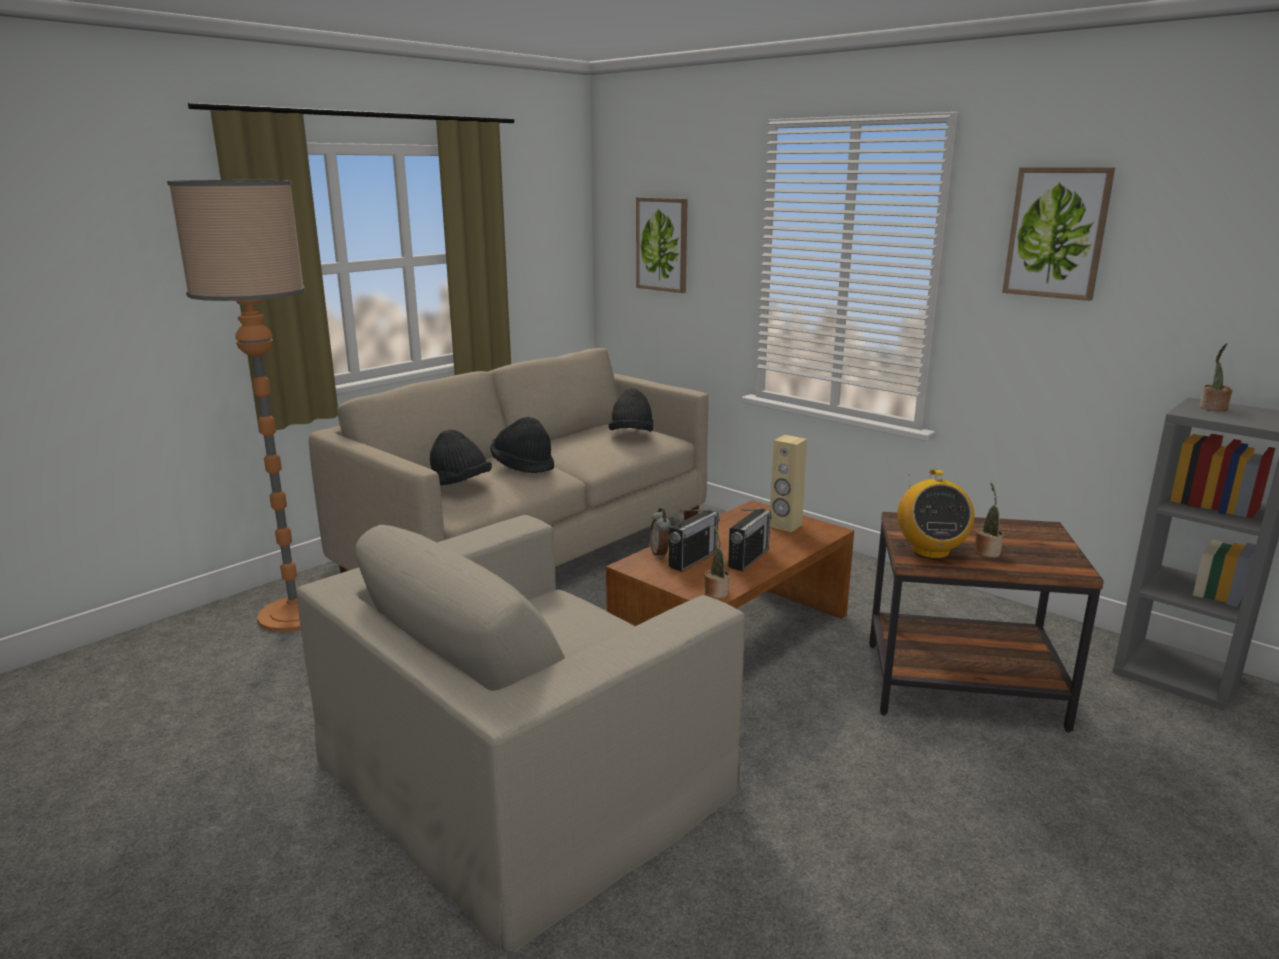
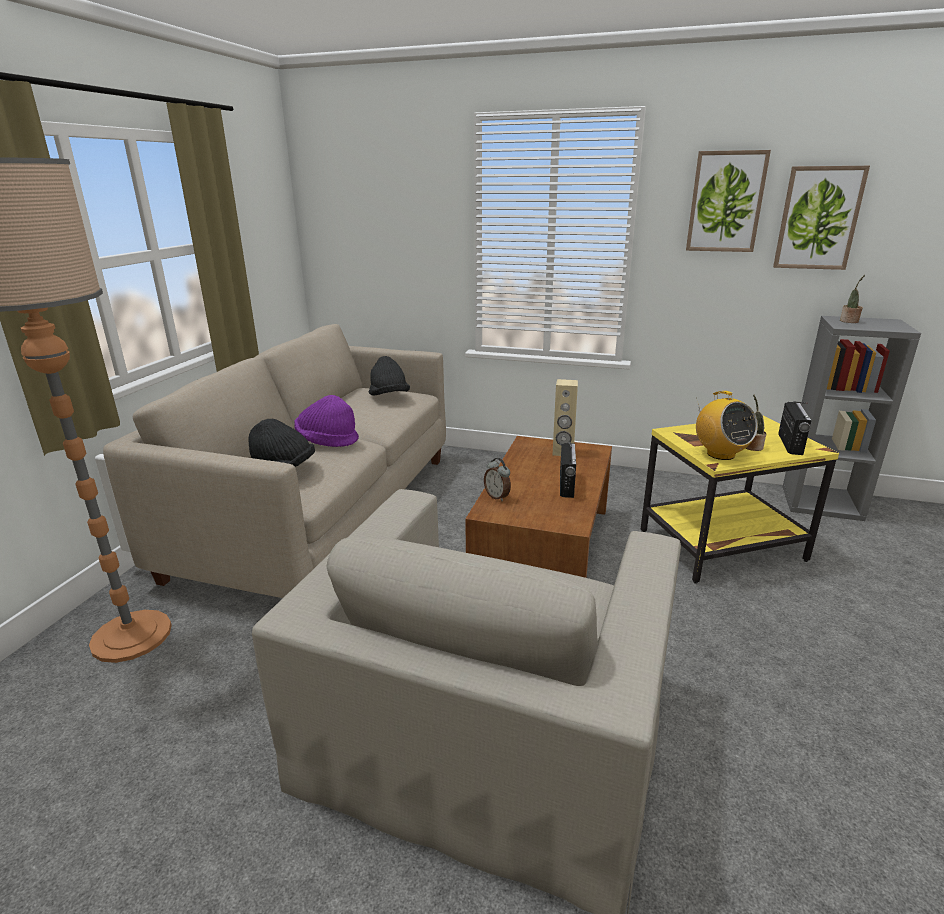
camera: 25 degrees left, 5 degrees up
black hat [490,417,554,474] -> purple hat [294,395,359,447]
picture [636,197,688,293] -> picture moved to [773,166,870,270]
radio [669,509,720,572] -> radio moved to [778,401,812,455]
potted plant [705,526,729,599] -> none
brown side table [869,512,1104,733] -> yellow side table [641,416,839,584]

